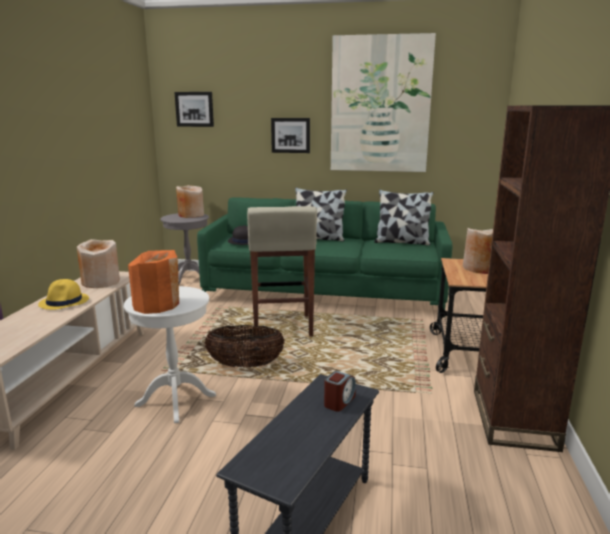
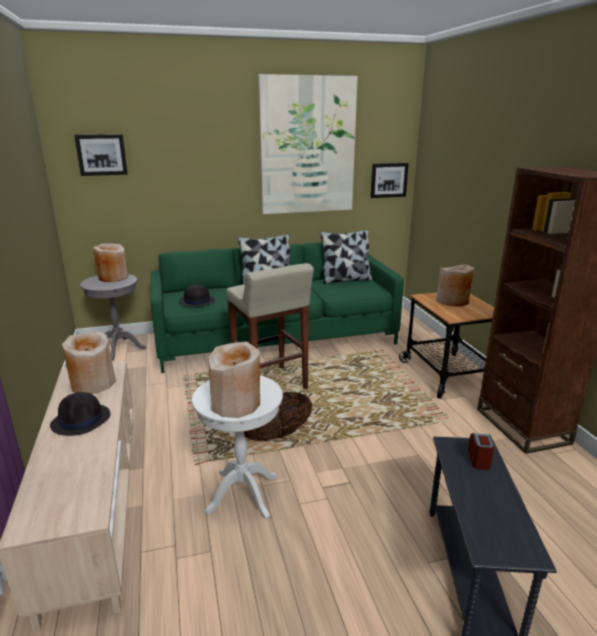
camera: 25 degrees left, 5 degrees up
yellow hat [38,279,89,310] -> black hat [50,392,110,436]
orange vase [128,250,179,314] -> beige vase [208,342,260,418]
picture [271,118,310,153] -> picture moved to [370,163,409,198]

